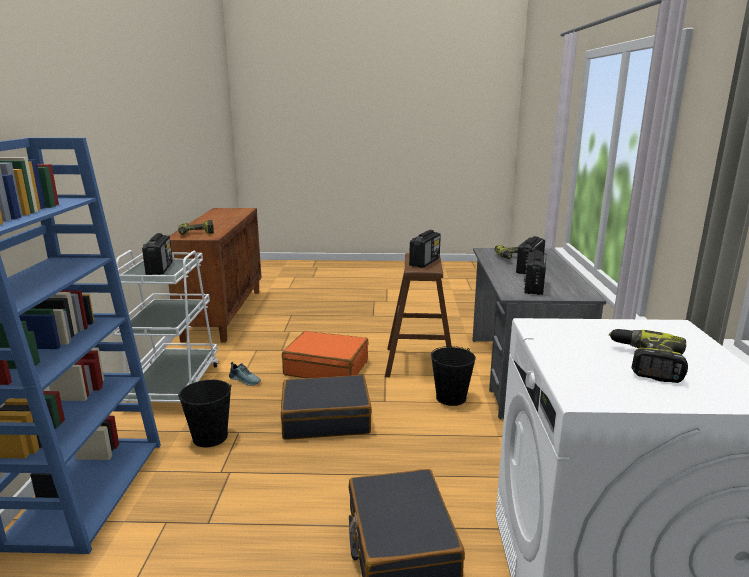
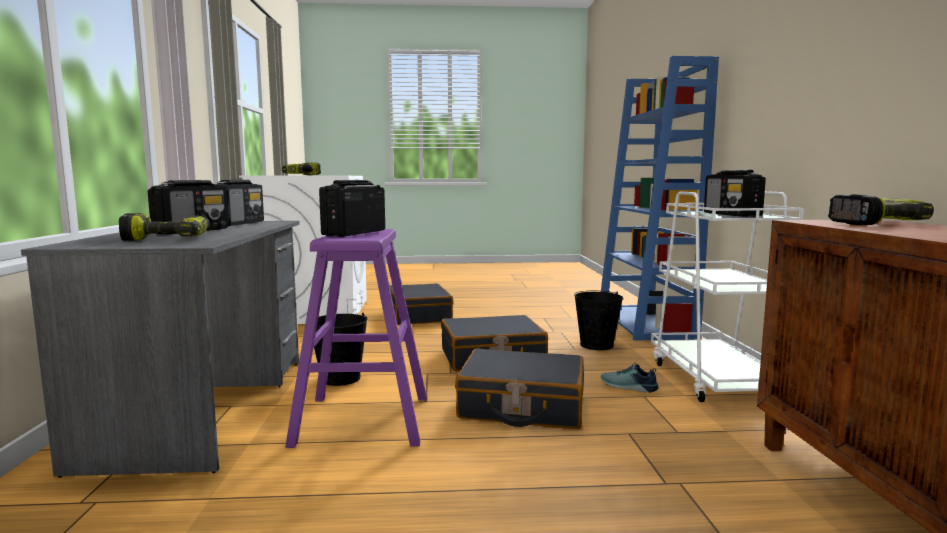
camera: 175 degrees right, 10 degrees down
orange suitcase [282,331,369,378] -> black suitcase [455,348,584,429]
brown stool [385,253,452,377] -> purple stool [285,229,427,448]

